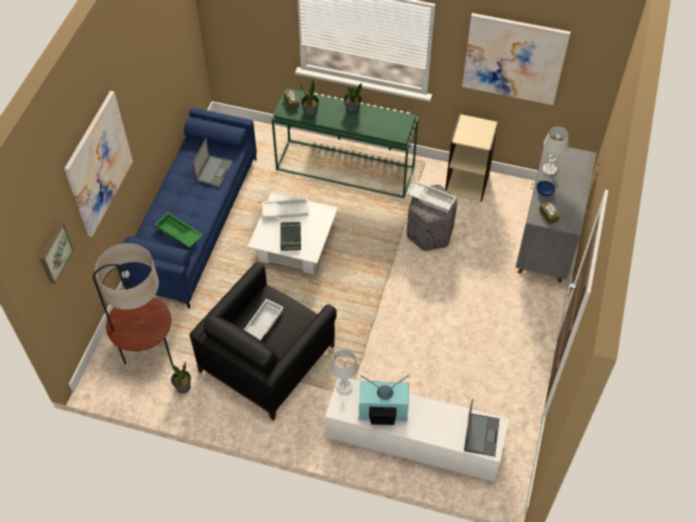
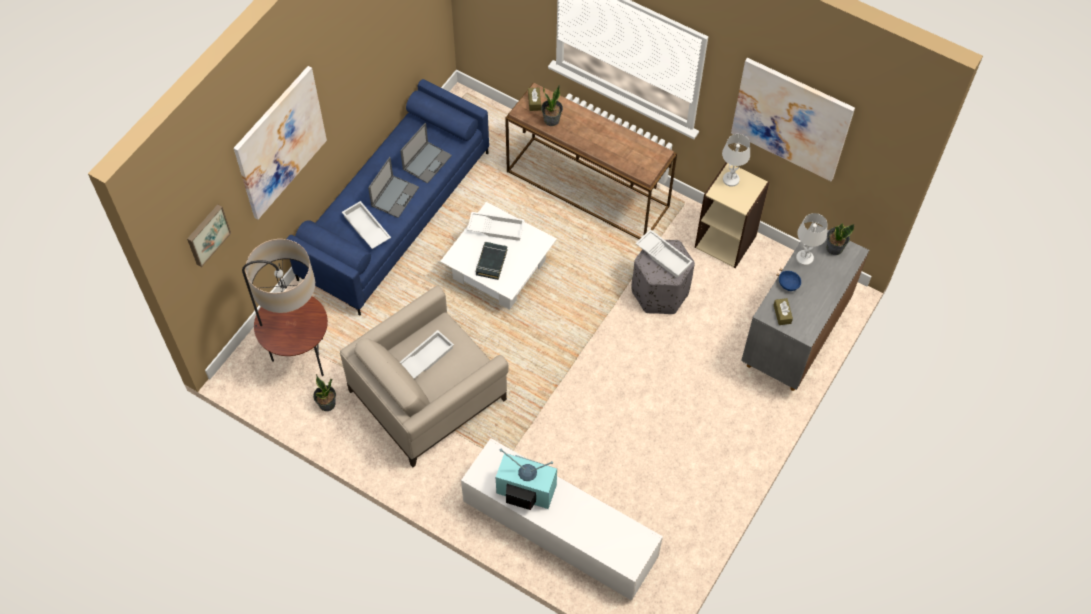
camera: 15 degrees right, 5 degrees up
green tray [155,212,203,248] -> white tray [342,201,391,249]
black armchair [190,262,336,421] -> beige armchair [340,286,509,467]
green console table [272,88,419,198] -> brown console table [505,83,677,239]
white table lamp [331,349,358,394] -> white table lamp moved to [722,134,750,187]
potted plant [344,83,362,115] -> potted plant moved to [826,223,855,255]
laptop [464,399,500,457] -> laptop moved to [368,157,419,218]

